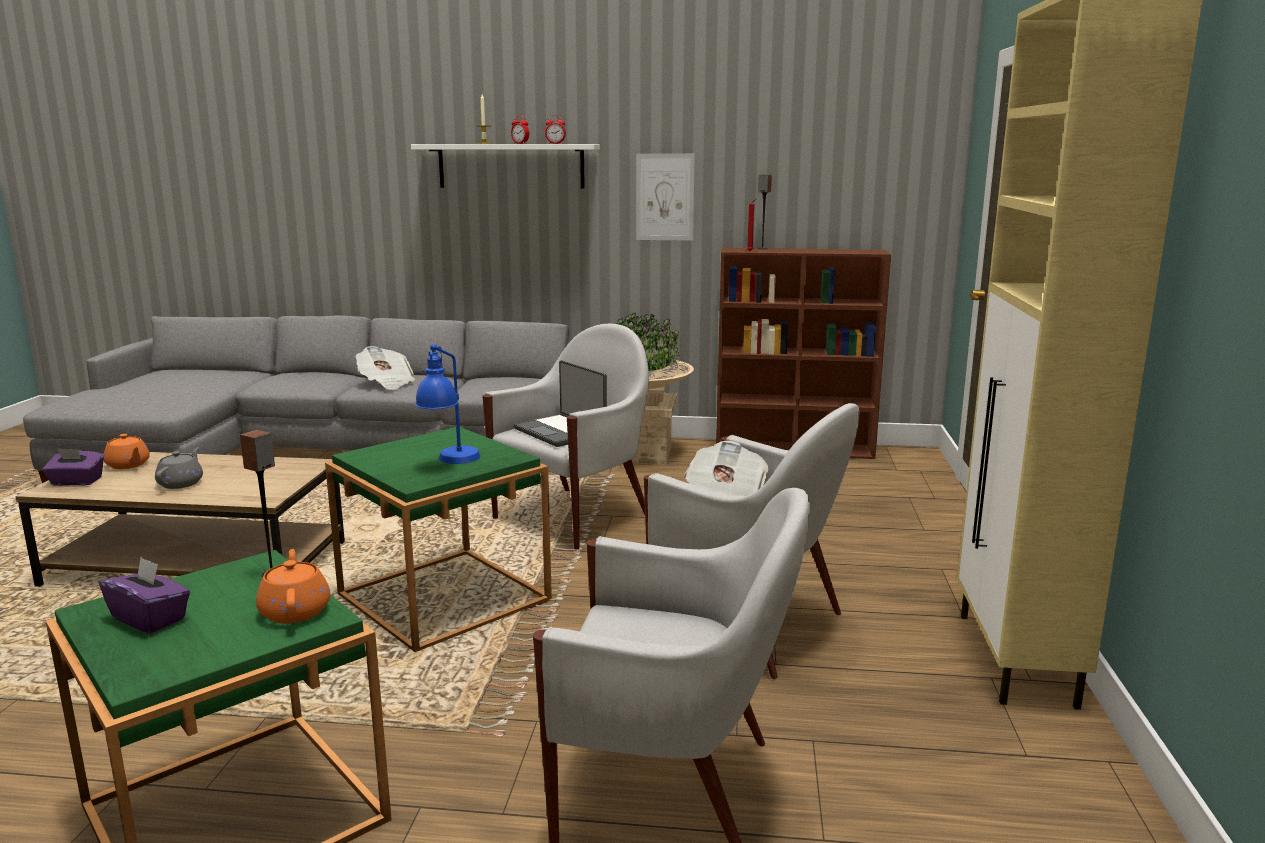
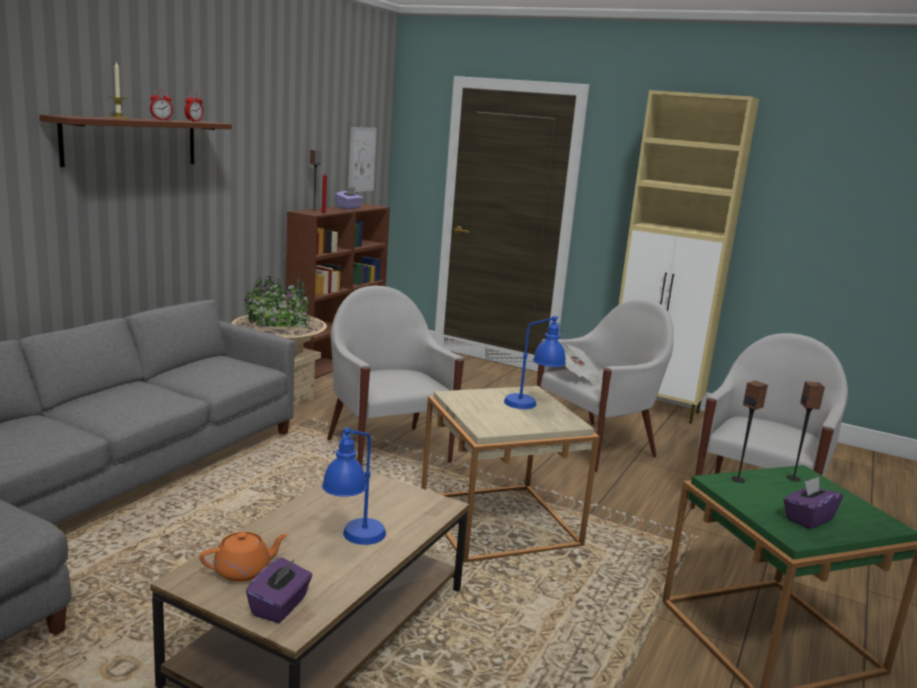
camera: 70 degrees left, 0 degrees up
grey teapot [155,447,203,489] -> blue table lamp [322,427,386,545]
orange teapot [256,549,331,623] -> speaker [787,381,825,482]
green side table [325,427,552,652] -> beige side table [421,386,600,563]
newspaper [355,346,415,390] -> none
white shelf [411,144,600,188] -> brown shelf [39,115,232,167]
laptop [513,360,607,447] -> none
picture [636,154,695,241] -> picture moved to [348,127,377,192]
none -> purple tissue box [335,187,363,209]

